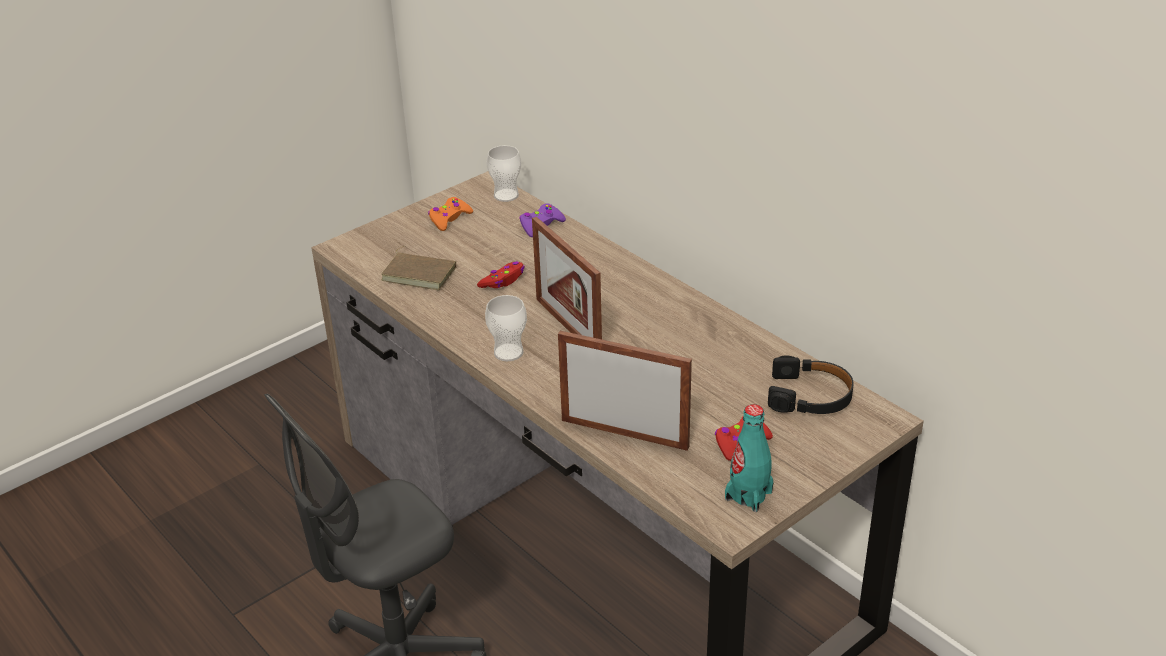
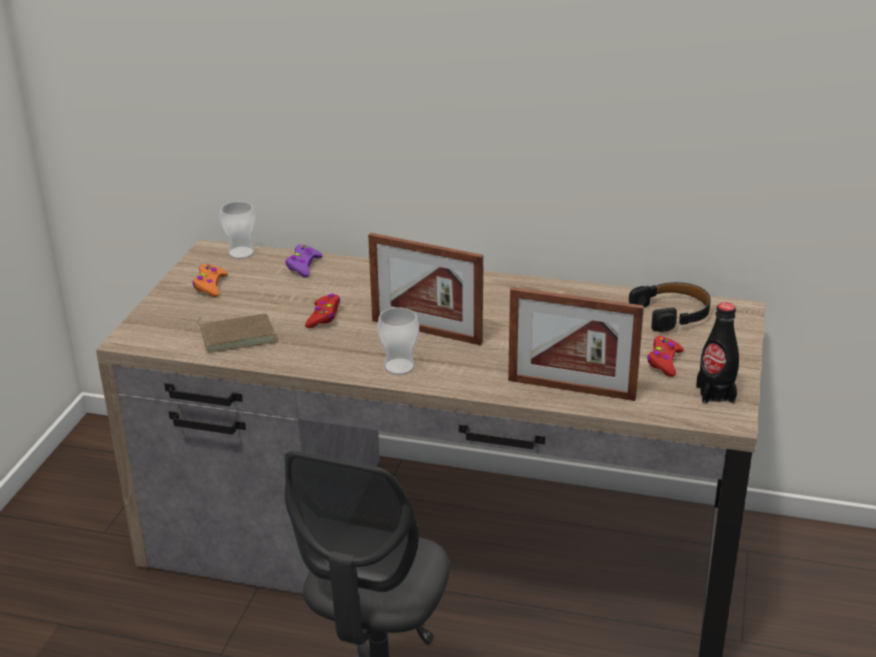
camera: 35 degrees left, 5 degrees down
picture frame [558,331,692,451] -> picture frame turned 150 degrees counterclockwise [508,287,644,401]
turquoise bottle [725,404,774,512] -> black bottle [696,302,739,404]

